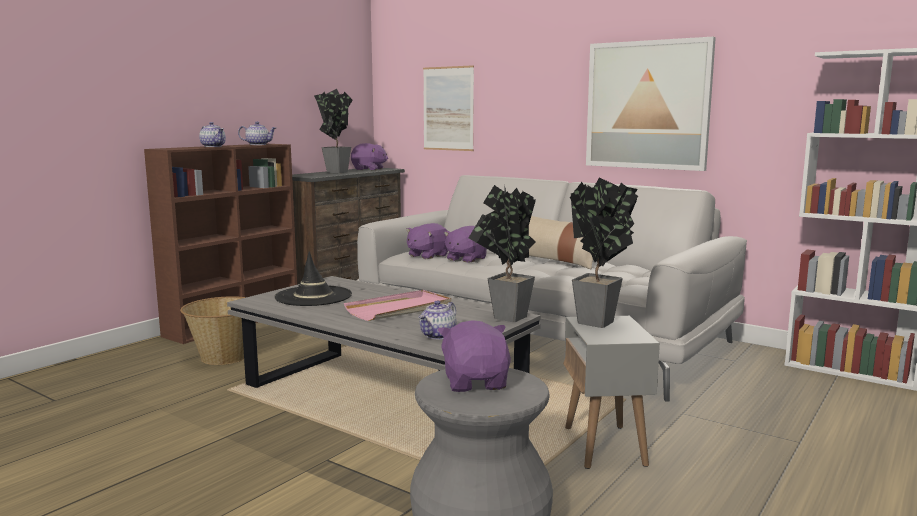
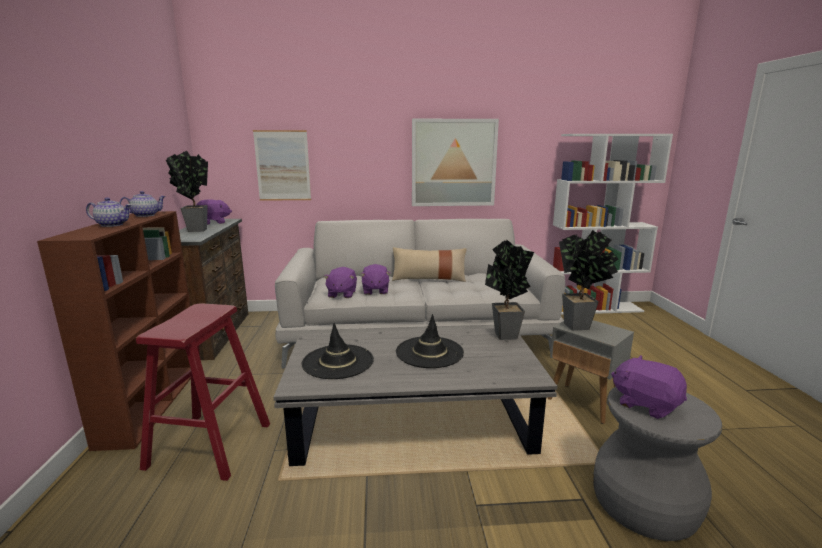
camera: 40 degrees left, 5 degrees up
basket [180,296,246,365] -> red stool [136,303,270,481]
pink tray [344,290,451,321] -> black hat [396,314,464,368]
teapot [419,300,457,339] -> none

